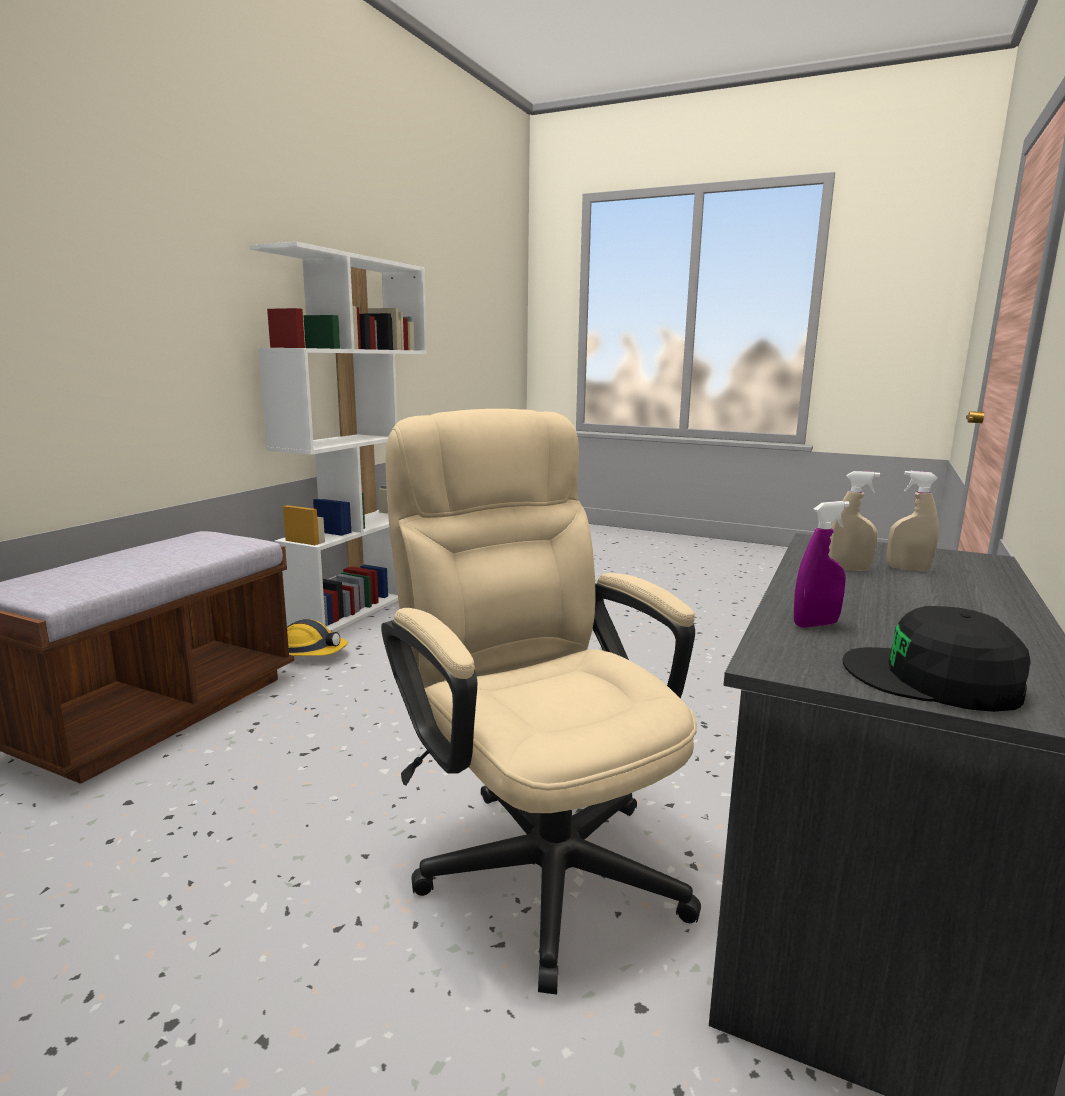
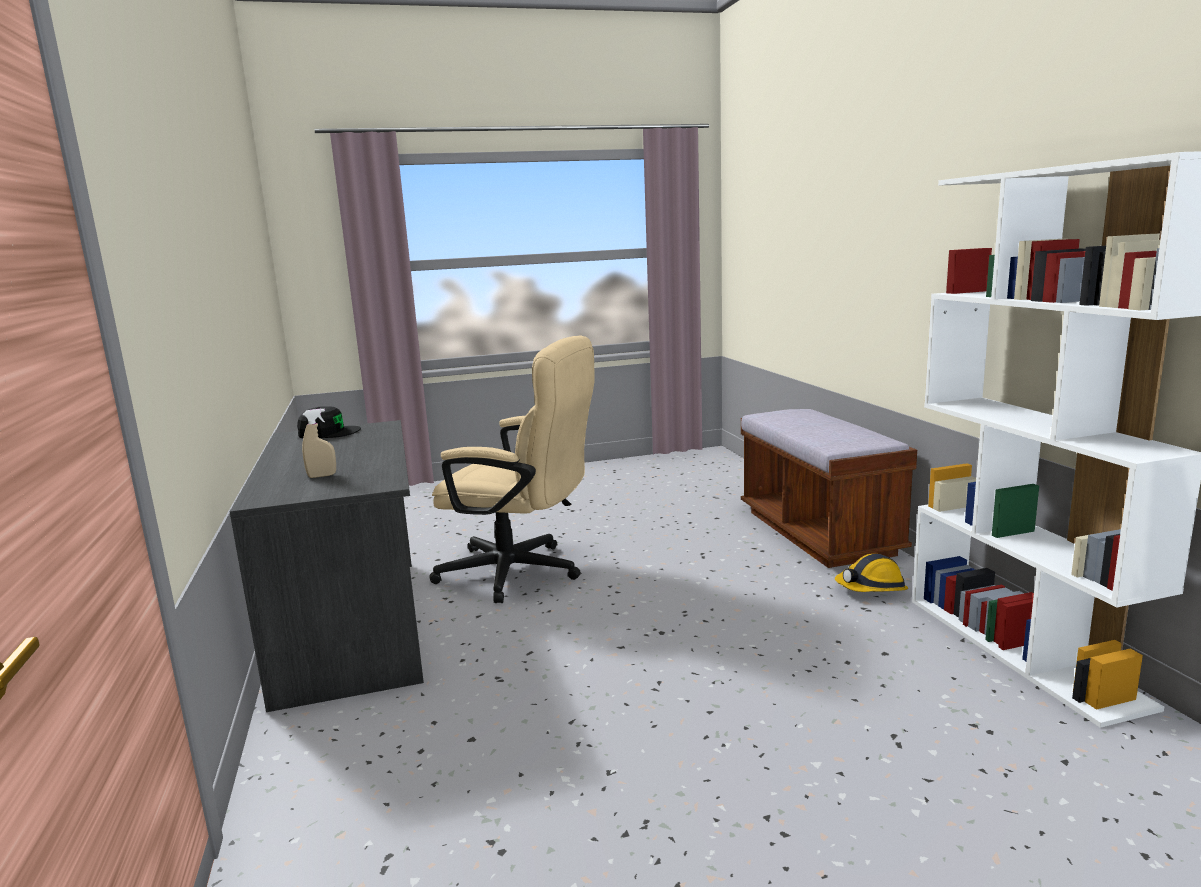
camera: 140 degrees right, 0 degrees up
purple spray bottle [794,501,850,628] -> none
beige spray bottle [828,471,880,571] -> none

